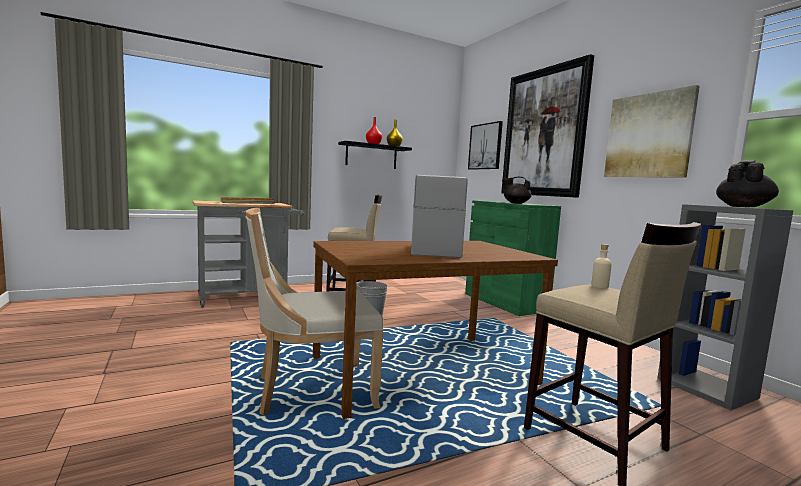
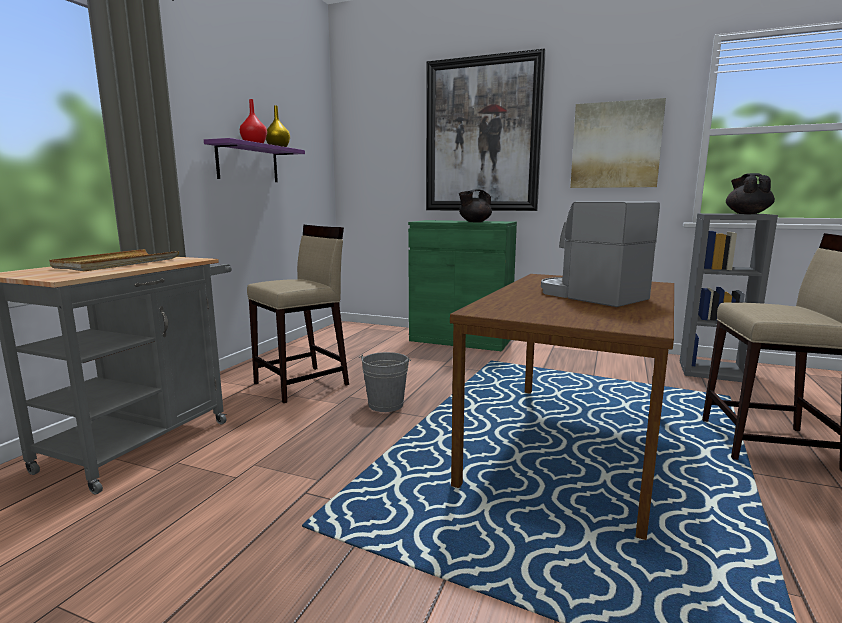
camera: 40 degrees left, 5 degrees up
beige chair [245,208,384,415] -> none
black shelf [338,141,412,169] -> purple shelf [204,138,305,182]
picture [468,121,503,170] -> none
beige bottle [591,244,612,288] -> none

